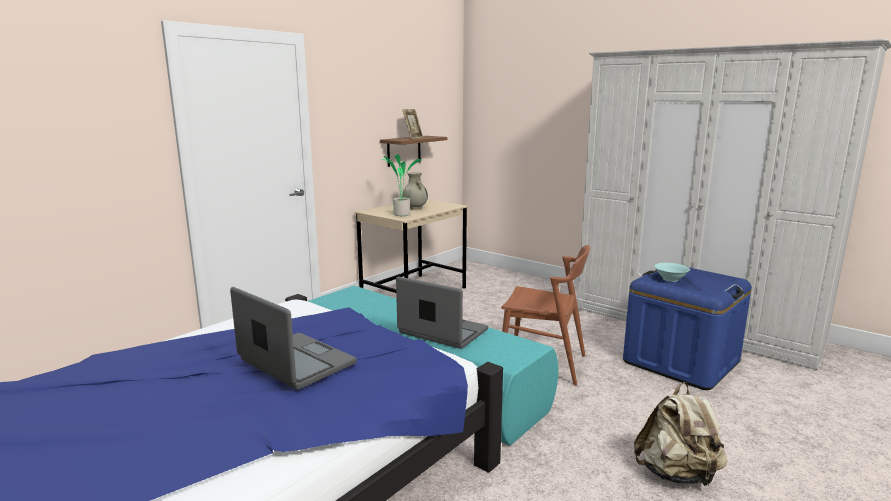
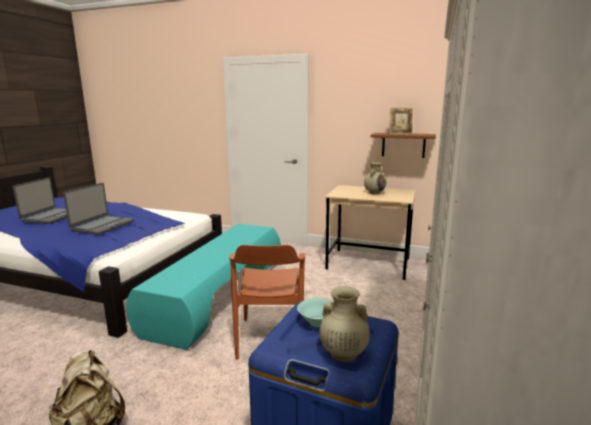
camera: 70 degrees right, 0 degrees up
potted plant [380,154,422,216] -> none
laptop [396,276,488,349] -> laptop moved to [13,177,67,224]
none -> beige vase [319,286,370,362]

